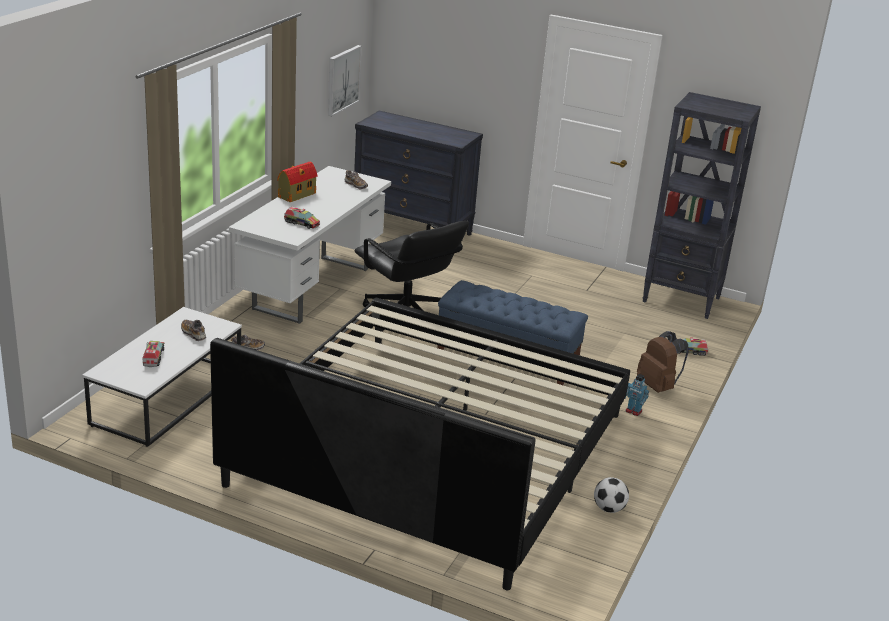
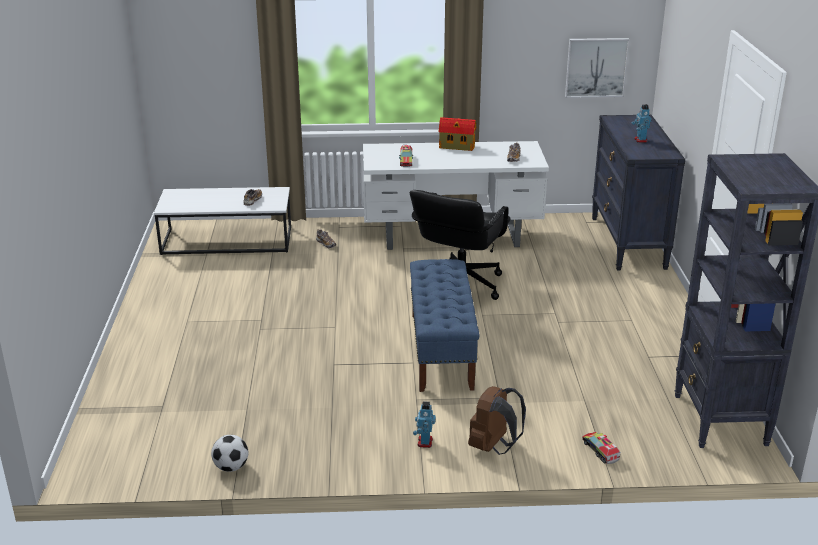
camera: 65 degrees right, 0 degrees up
toy truck [142,341,165,367] -> none
bed [210,298,630,590] -> none
none -> toy robot [632,104,652,143]

